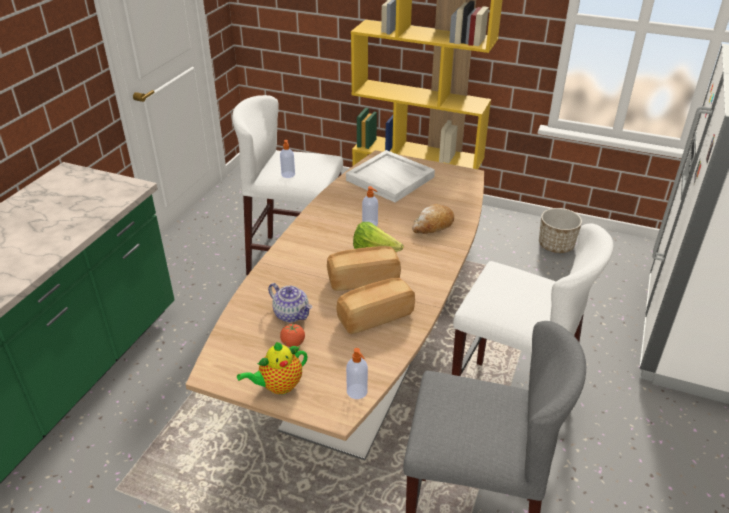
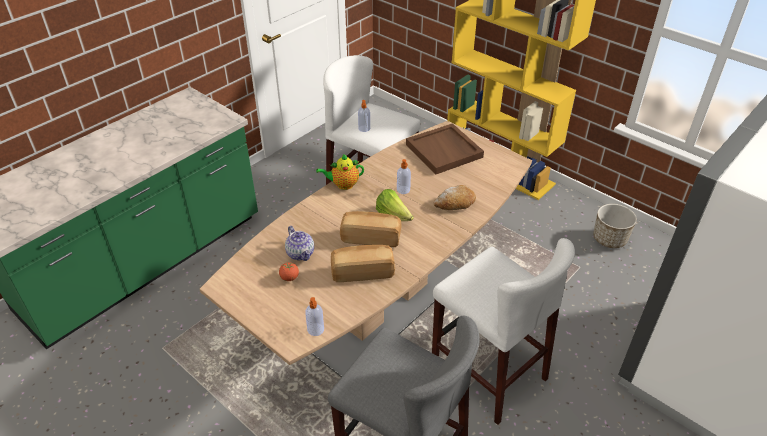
camera: 20 degrees right, 5 degrees up
teapot [237,342,307,394] -> teapot moved to [316,154,364,190]
white tray [346,150,435,203] -> brown tray [406,123,484,175]

